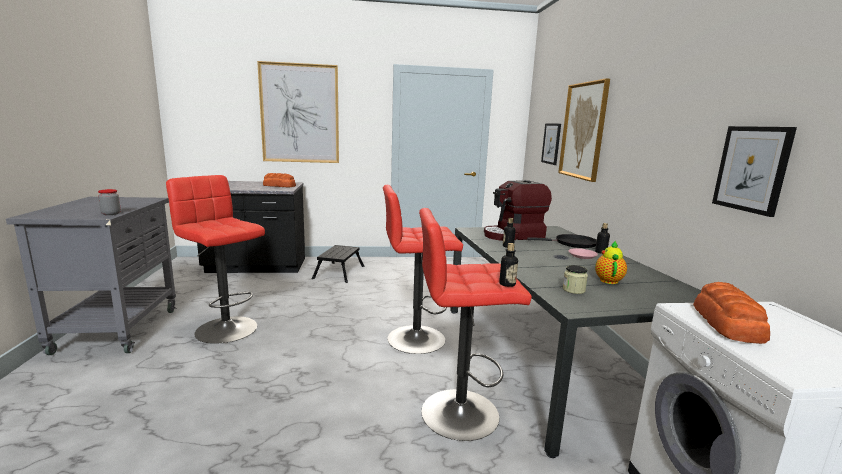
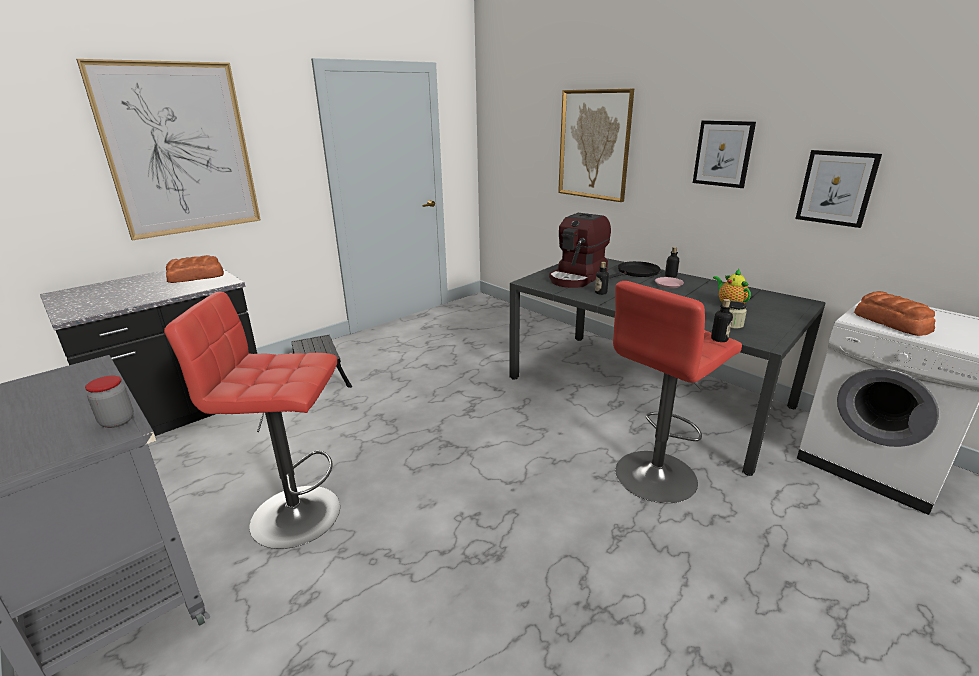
camera: 35 degrees left, 10 degrees up
red stool [383,185,463,354] -> none
picture [541,124,561,165] -> picture moved to [693,120,756,188]

